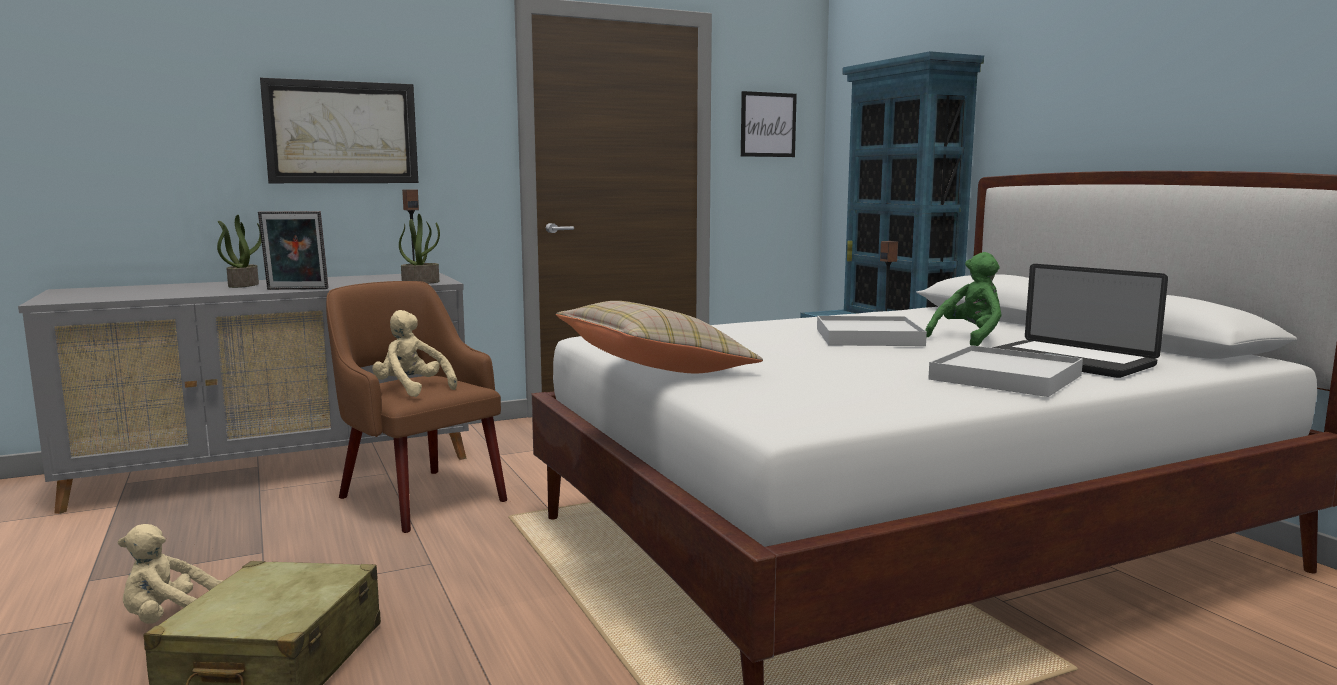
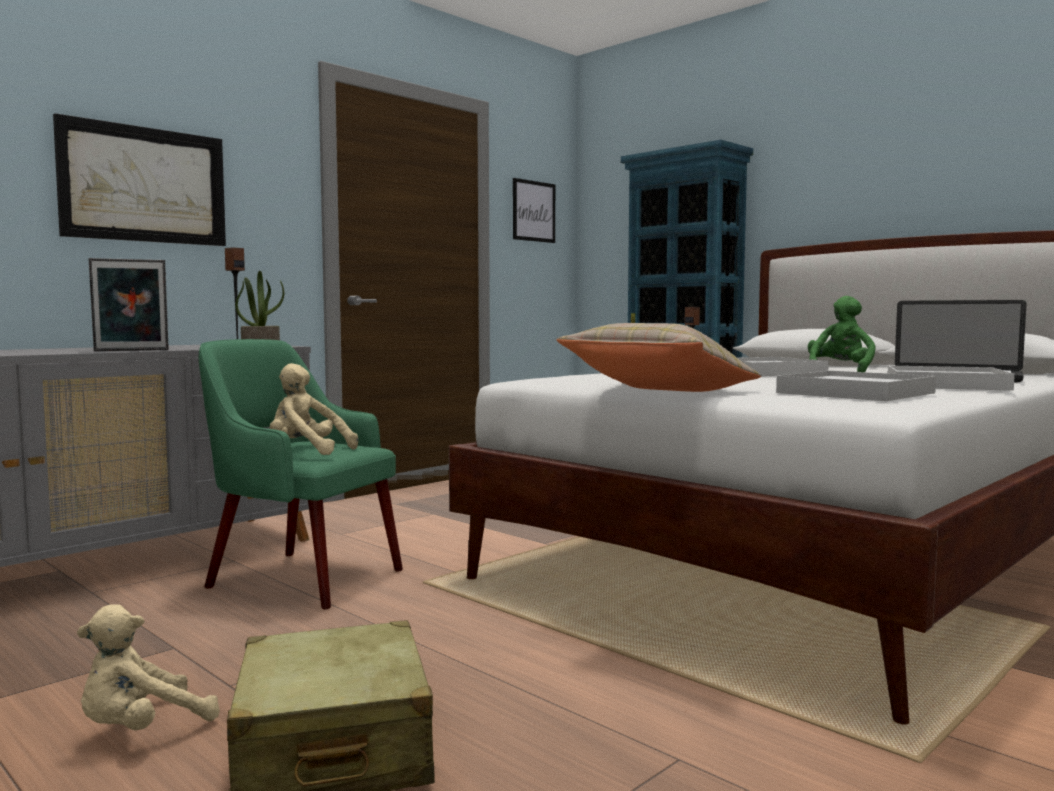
camera: 20 degrees left, 5 degrees down
potted plant [217,215,261,288] -> none
brown armchair [326,281,507,533] -> green armchair [199,339,403,609]
none -> white tray [776,371,936,401]

